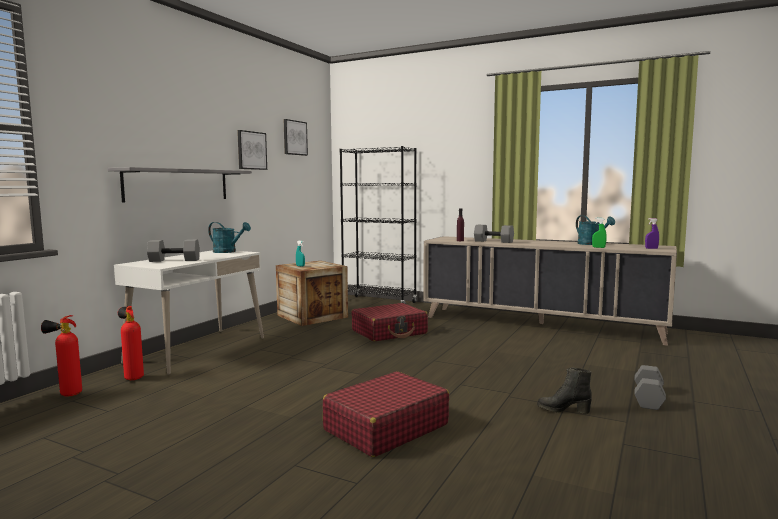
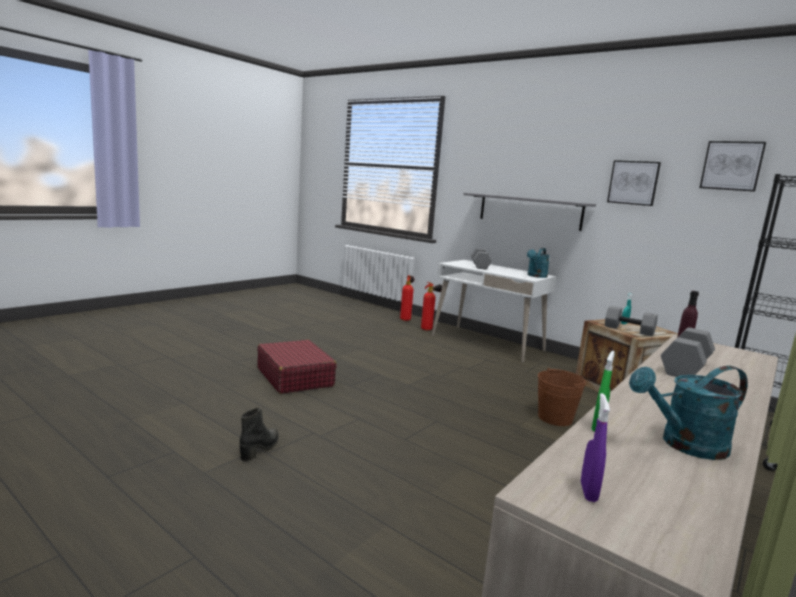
camera: 100 degrees right, 5 degrees up
red suitcase [351,303,428,341] -> brown bucket [538,368,586,426]
grey dumbbell [635,365,666,410] -> grey dumbbell moved to [605,306,658,336]

